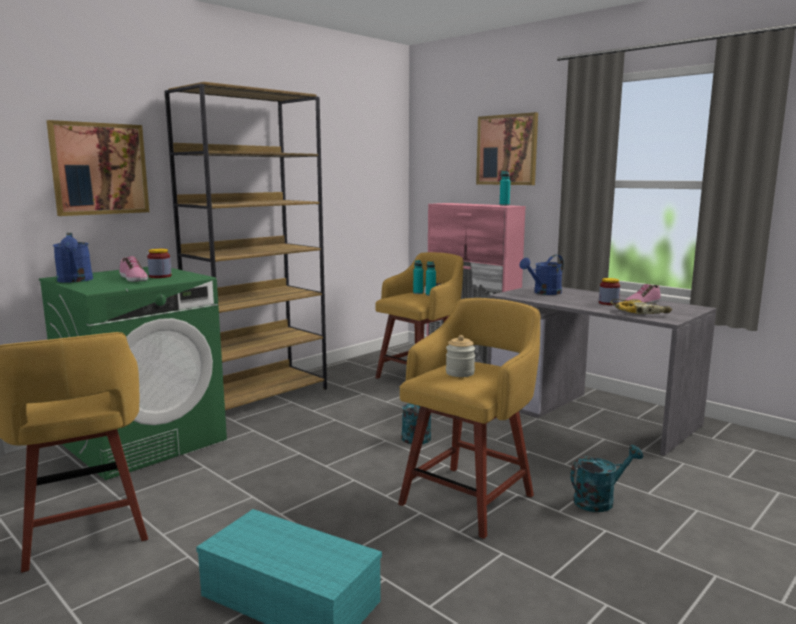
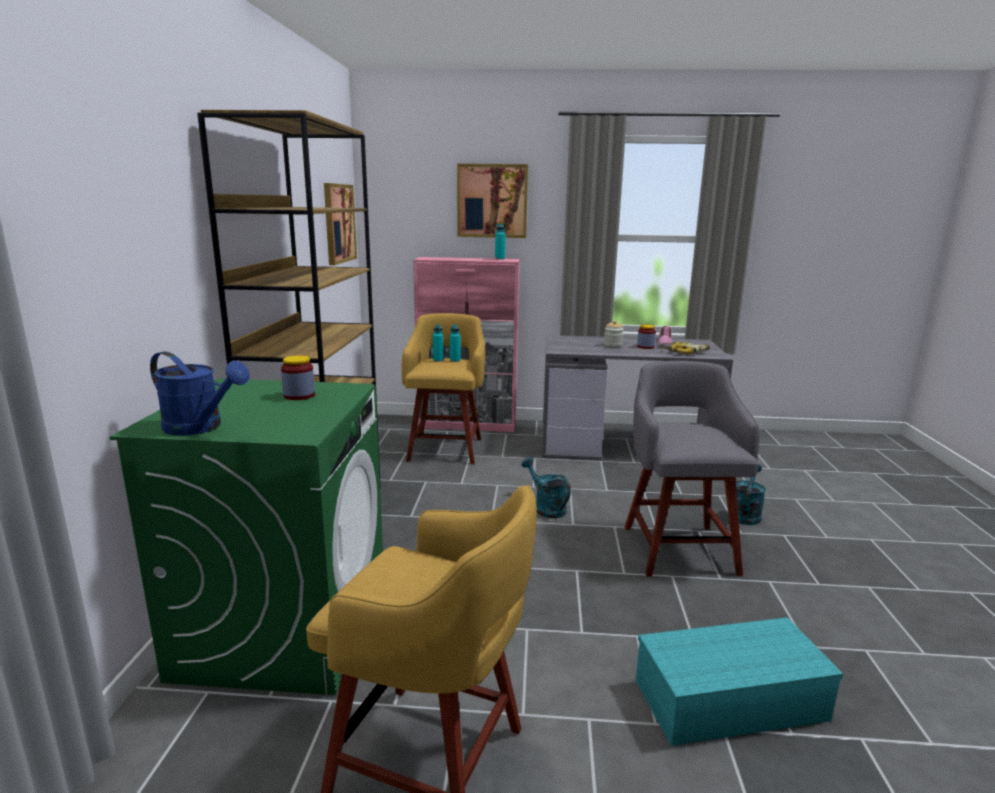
camera: 40 degrees left, 5 degrees up
picture [46,120,149,216] -> picture moved to [324,183,357,265]
shoe [119,256,148,282] -> none
yellow stool [398,298,540,539] -> grey stool [625,361,760,577]
jar [446,335,475,377] -> jar moved to [604,320,624,347]
blue watering can [520,255,564,295] -> none

